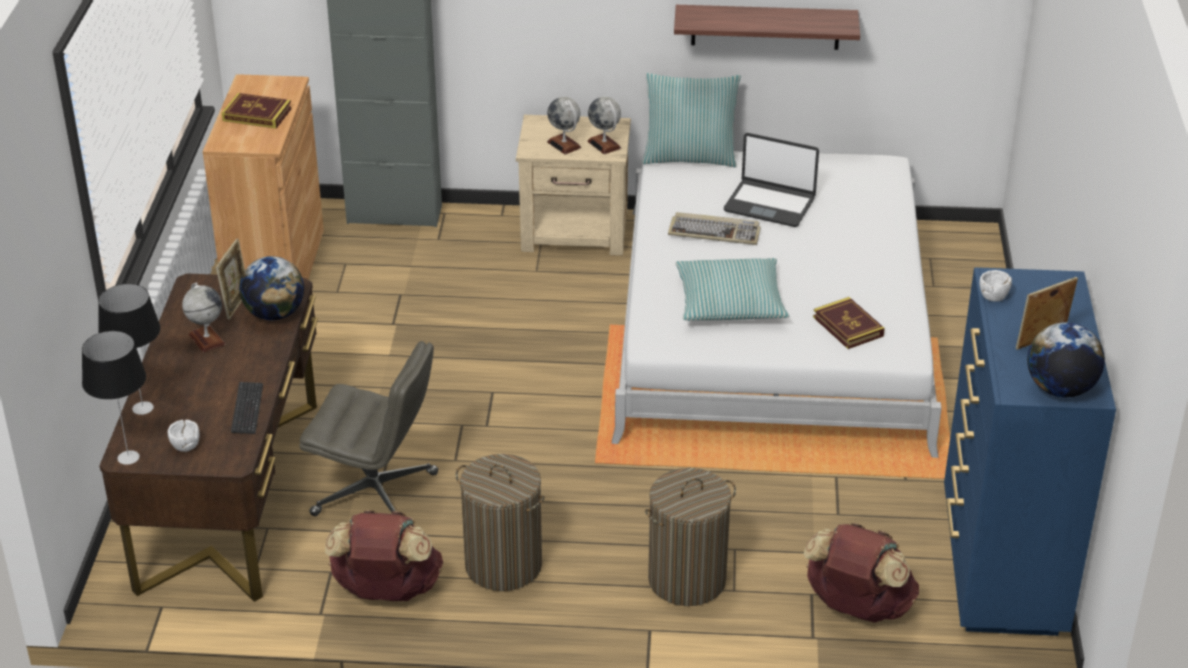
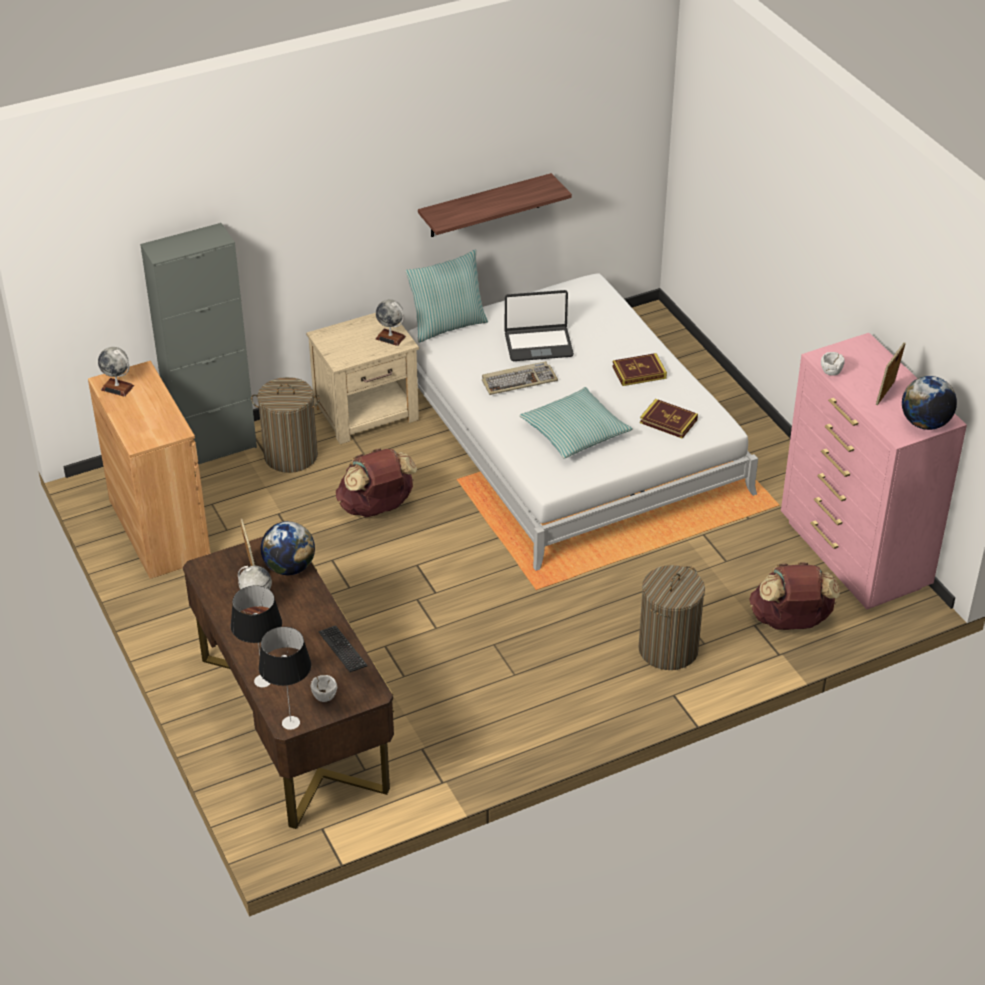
camera: 30 degrees left, 5 degrees up
book [221,93,292,129] -> book moved to [612,353,667,386]
grey office chair [300,341,438,516] -> none
brown backpack [325,510,443,601] -> brown backpack moved to [336,448,417,517]
laundry basket [456,454,545,591] -> laundry basket moved to [251,377,320,473]
globe [547,97,581,155] -> globe moved to [98,347,134,397]
blue dresser [944,267,1116,636] -> pink dresser [781,333,967,609]

